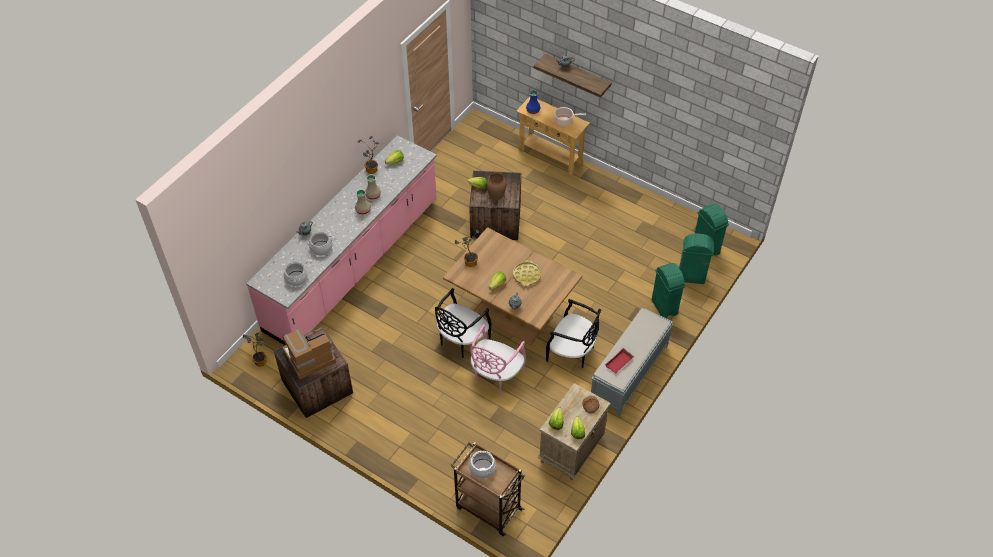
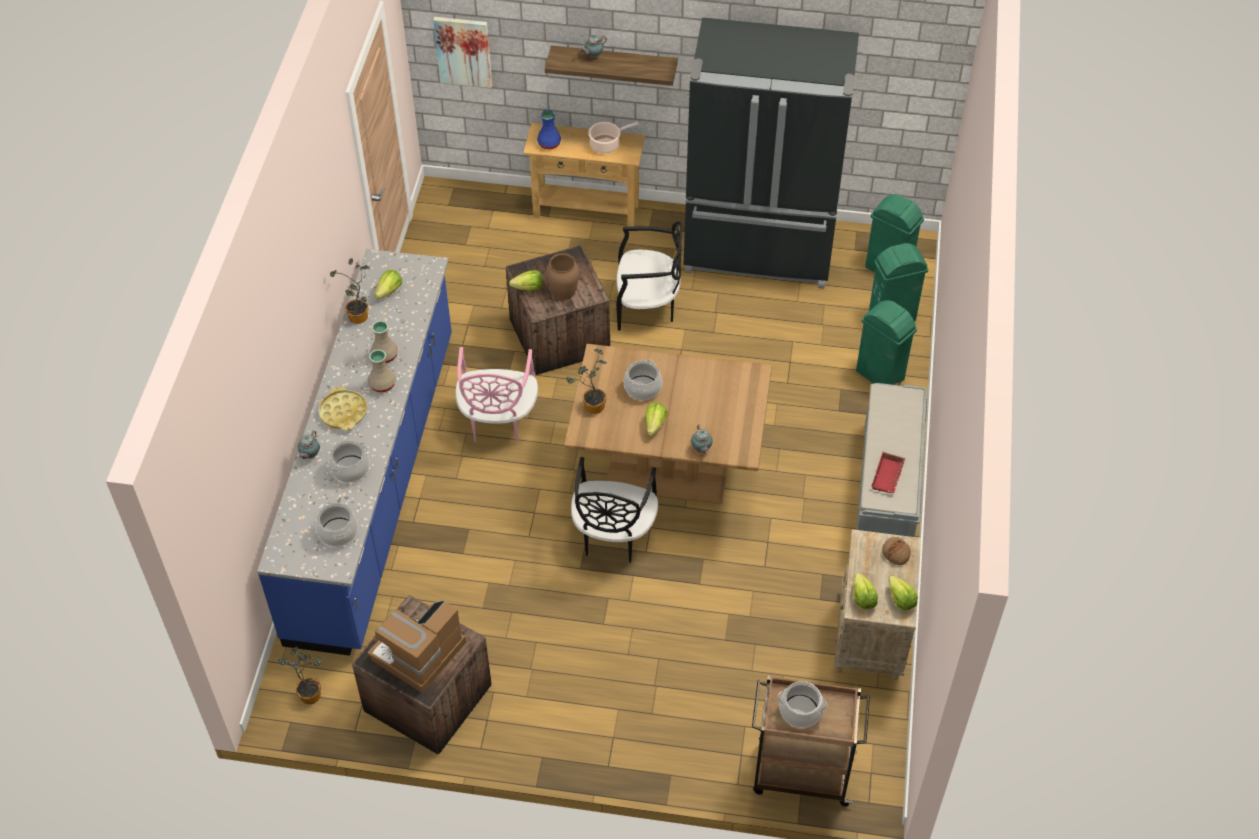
camera: 25 degrees left, 0 degrees up
pink counter [246,135,437,345] -> blue counter [257,249,452,656]
pink chair [470,324,526,394] -> pink chair moved to [455,347,538,444]
yellow tray [513,260,541,286] -> yellow tray moved to [318,387,367,431]
black chair [546,299,601,368] -> black chair moved to [616,221,682,331]
none -> picture [433,17,492,88]
none -> cooking pot [623,359,662,400]
none -> black fridge [683,17,859,288]

